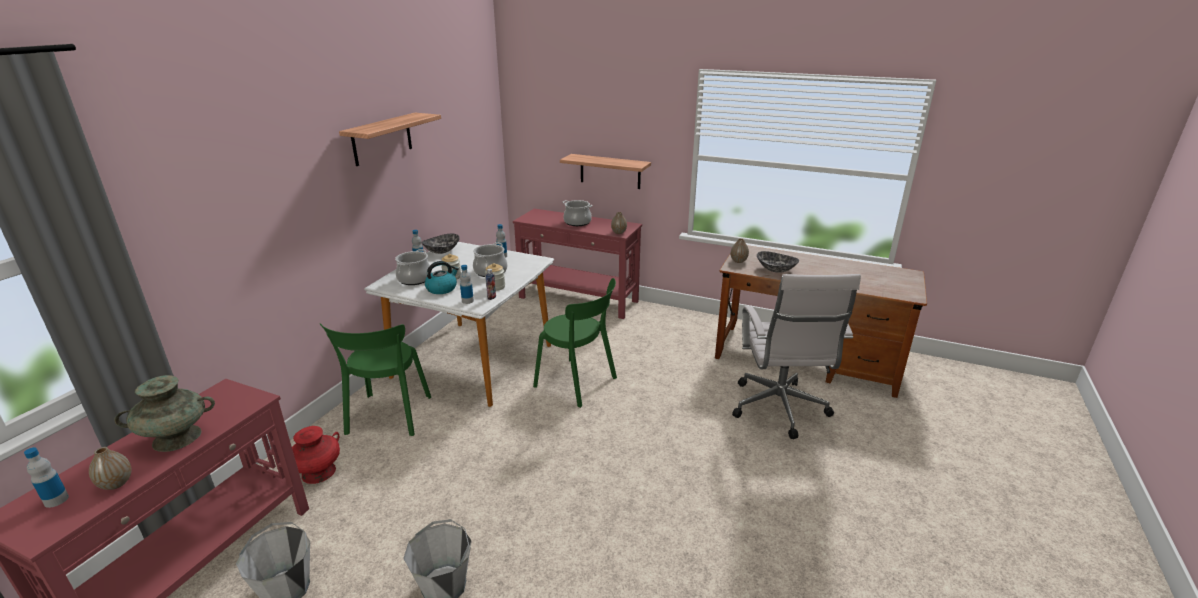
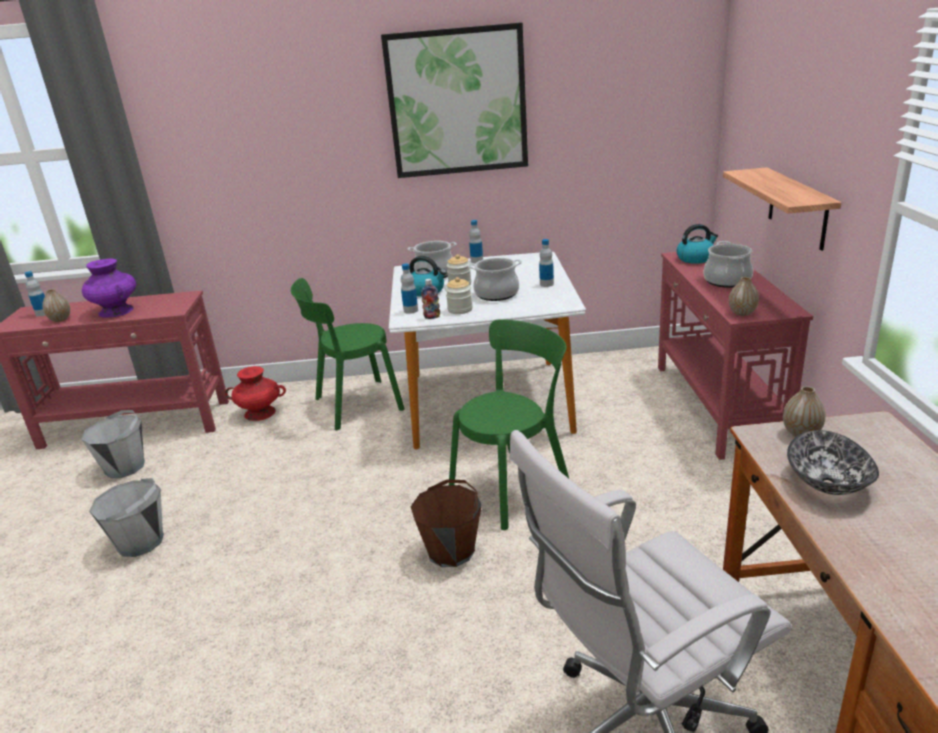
camera: 65 degrees right, 0 degrees up
turquoise vase [114,375,215,452] -> purple vase [82,259,136,318]
shelf [339,113,441,166] -> picture [381,22,528,178]
bowl [421,234,460,254] -> none
green chair [533,278,617,408] -> green chair turned 135 degrees counterclockwise [449,319,569,530]
none -> brown bucket [411,480,482,567]
none -> kettle [676,224,718,264]

